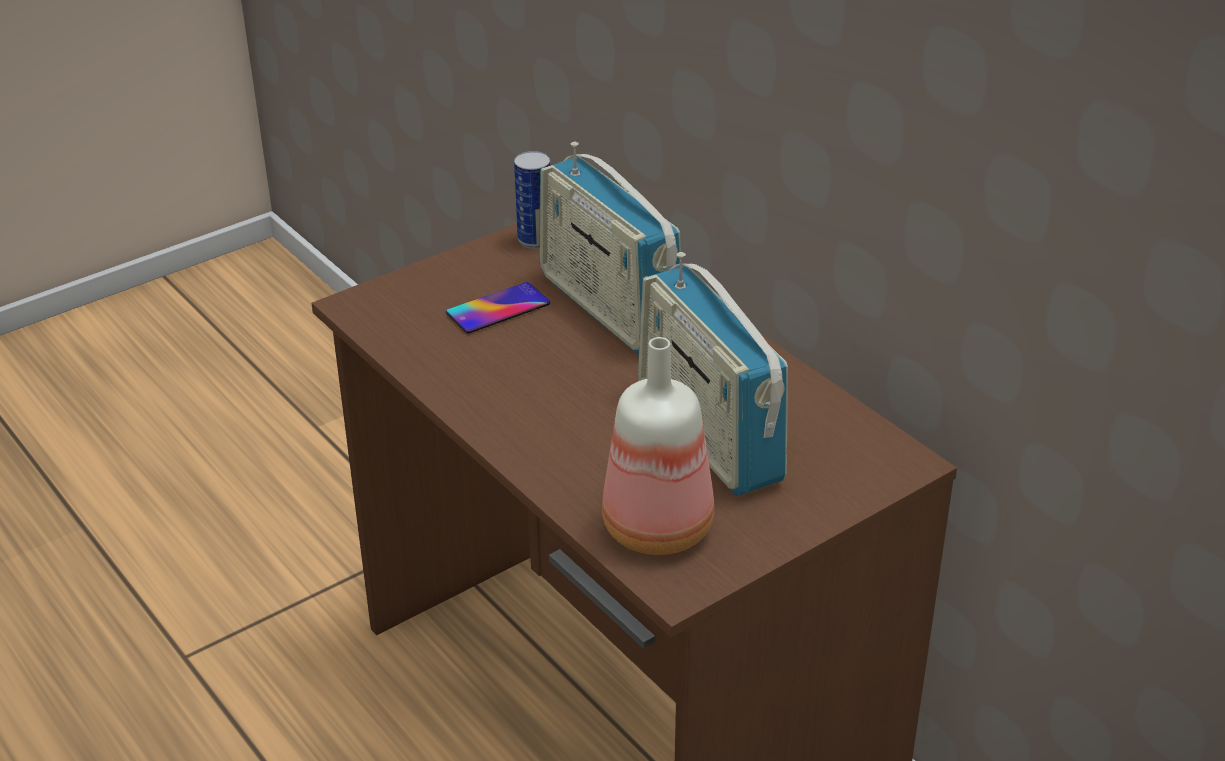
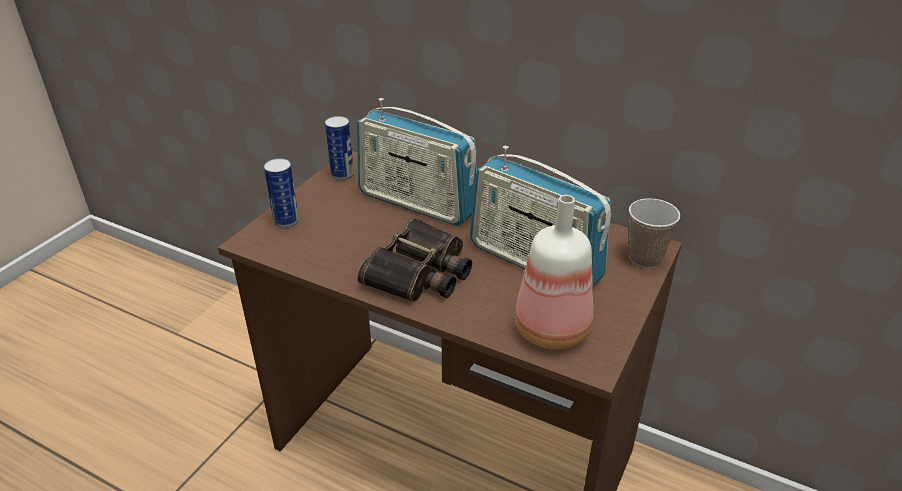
camera: 25 degrees left, 0 degrees up
phone [446,282,550,333] -> none
none -> can [264,158,299,228]
none -> binoculars [357,218,472,302]
none -> cup [628,198,680,268]

